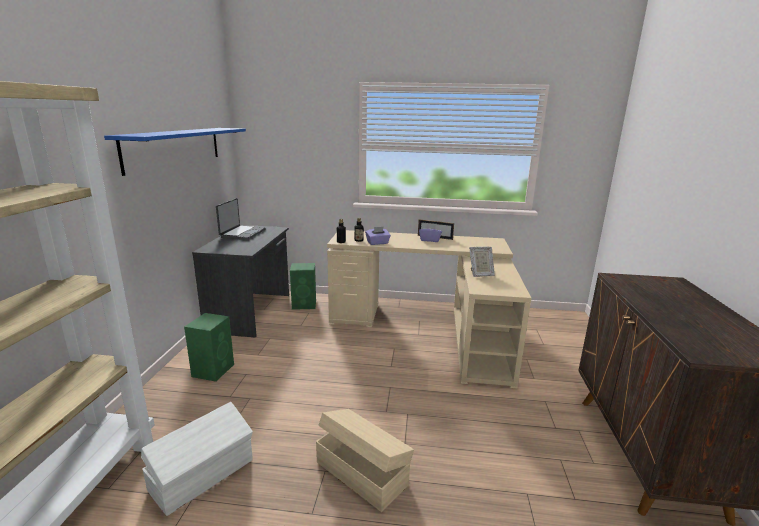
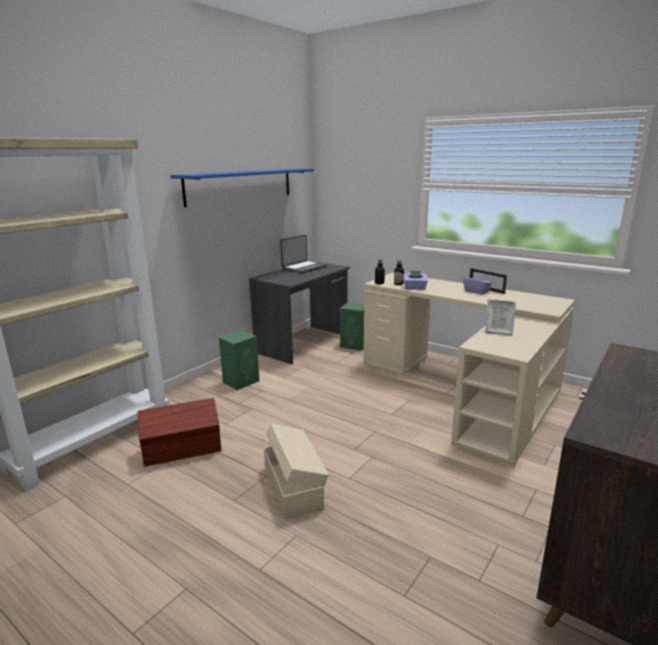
camera: 30 degrees right, 0 degrees up
white storage box [141,402,253,516] -> brown storage box [138,398,221,467]

